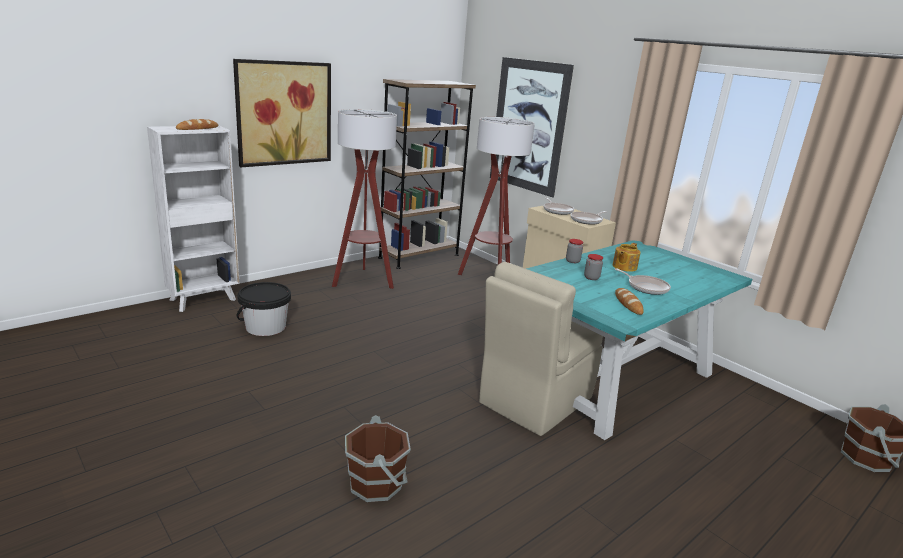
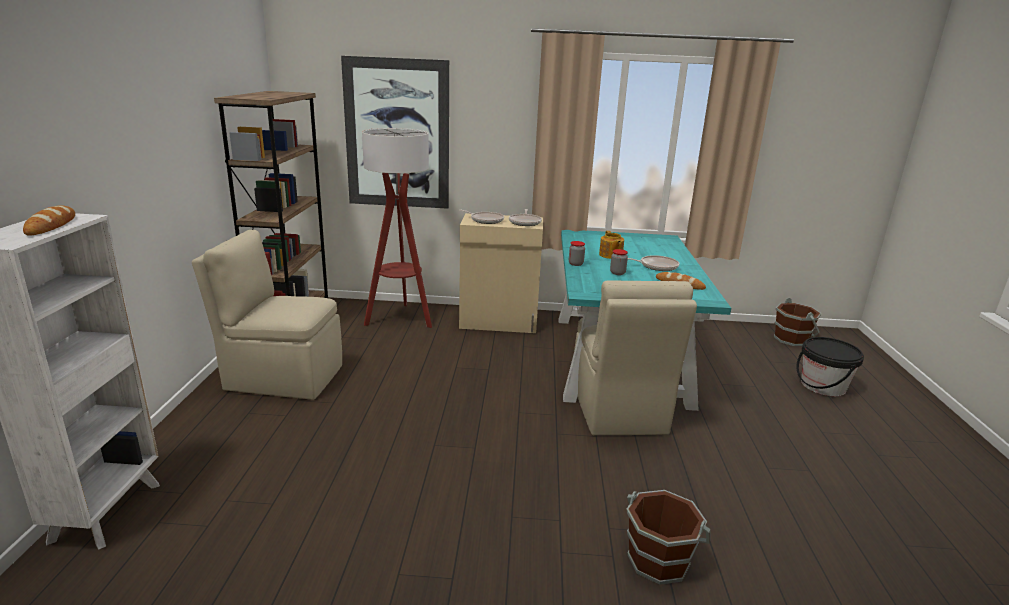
camera: 45 degrees left, 0 degrees up
picture [233,59,331,167] -> none
black bucket [237,282,291,336] -> black bucket moved to [796,337,864,396]
floor lamp [332,109,397,289] -> beige chair [192,230,342,400]

